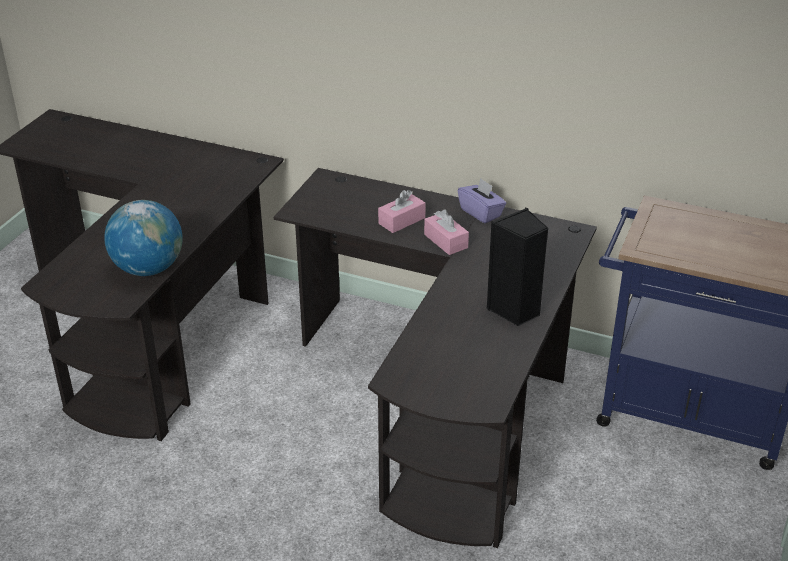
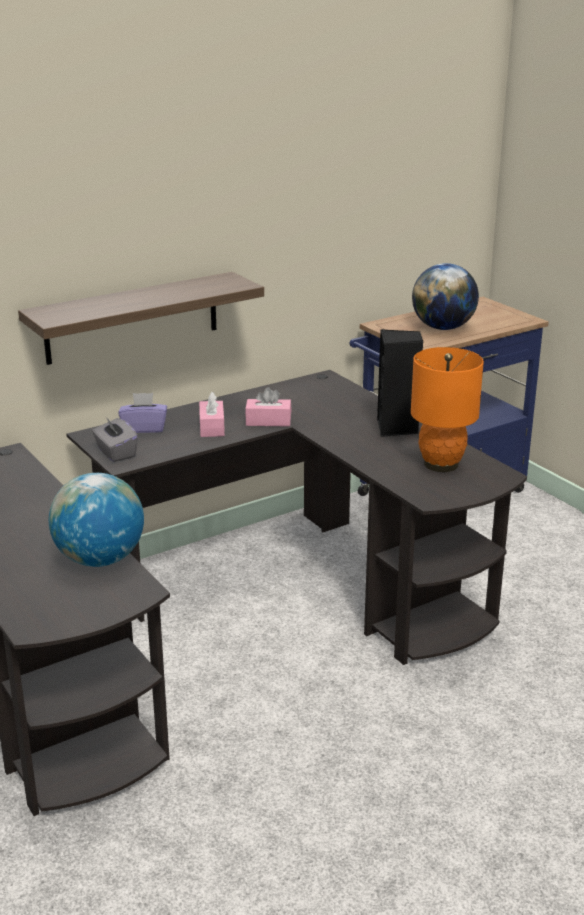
camera: 55 degrees left, 10 degrees down
purple tissue box [458,178,507,223] -> purple tissue box moved to [118,393,167,433]
none -> shelf [18,272,264,365]
none -> grey tissue box [92,417,138,462]
none -> orange table lamp [411,347,484,472]
none -> globe [412,263,479,330]

